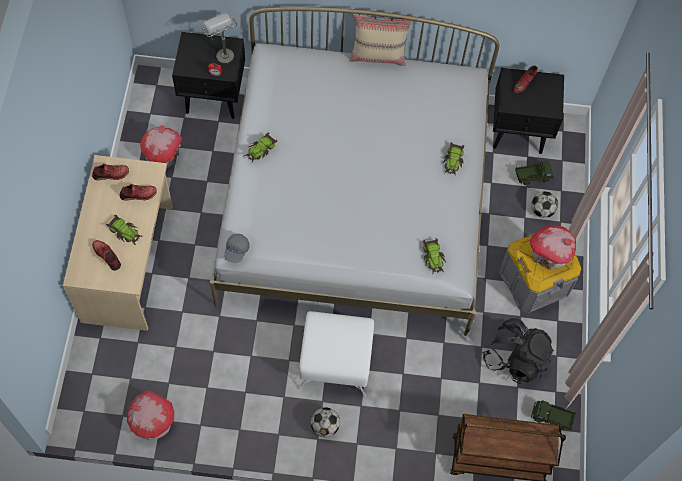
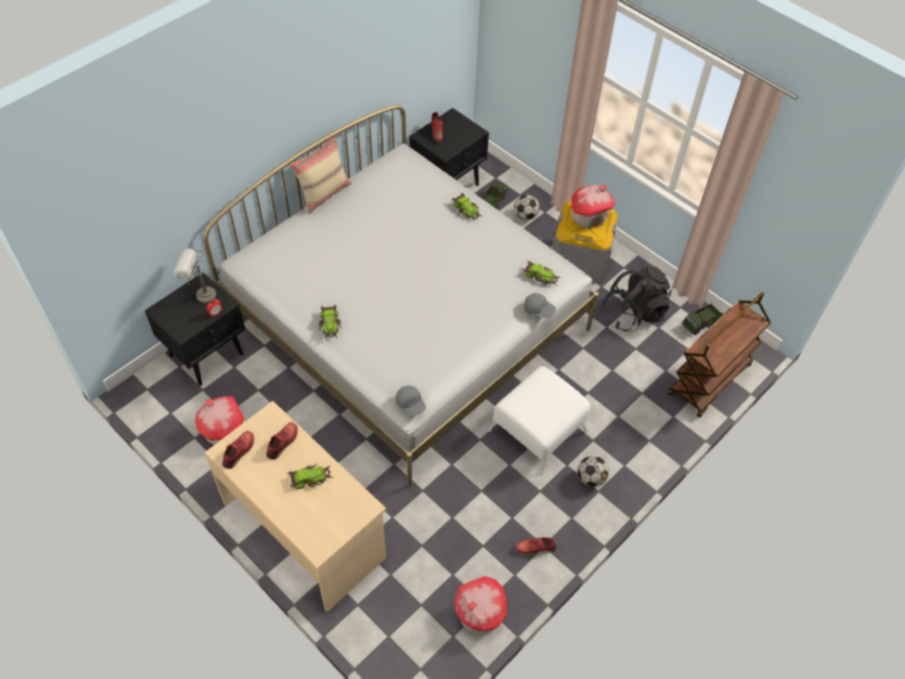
camera: 50 degrees left, 10 degrees down
red shoe [92,240,121,271] -> red shoe moved to [516,537,556,555]
none -> grey cap [524,293,556,318]

